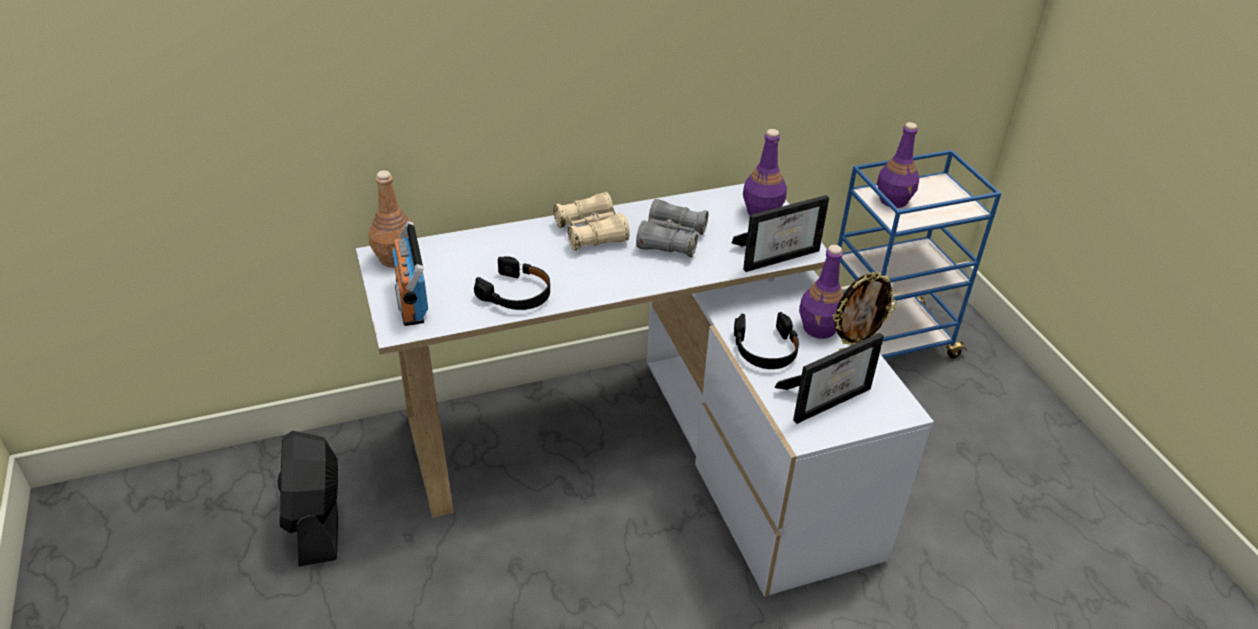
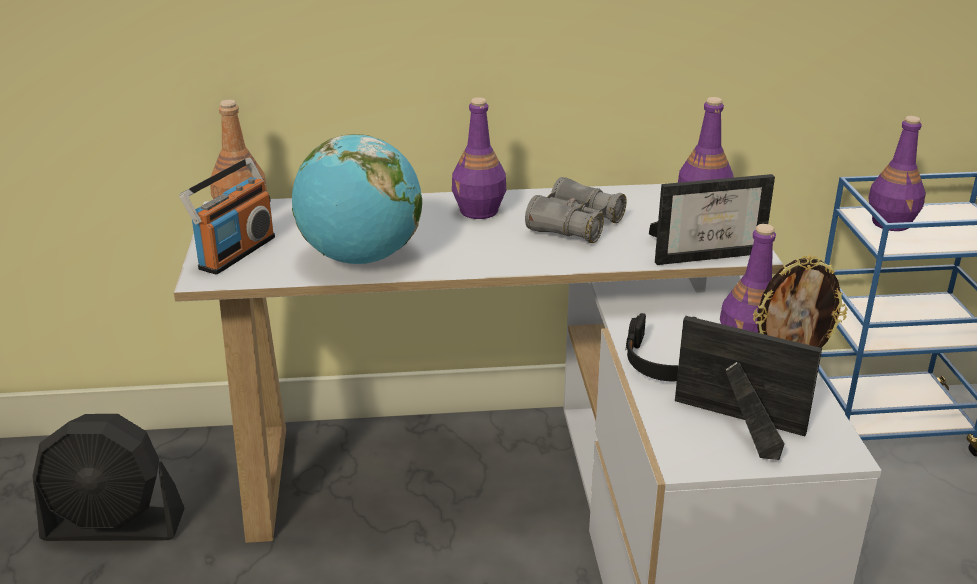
camera: 15 degrees right, 10 degrees down
black fan [277,431,338,567] -> black fan turned 90 degrees counterclockwise [32,414,185,541]
radio [392,221,428,326] -> radio turned 150 degrees counterclockwise [179,157,275,274]
black headphones [474,256,550,310] -> globe [292,134,422,264]
beige binoculars [554,192,630,250] -> purple bottle [452,97,506,219]
picture frame [775,333,884,424] -> picture frame turned 135 degrees counterclockwise [675,316,822,460]

